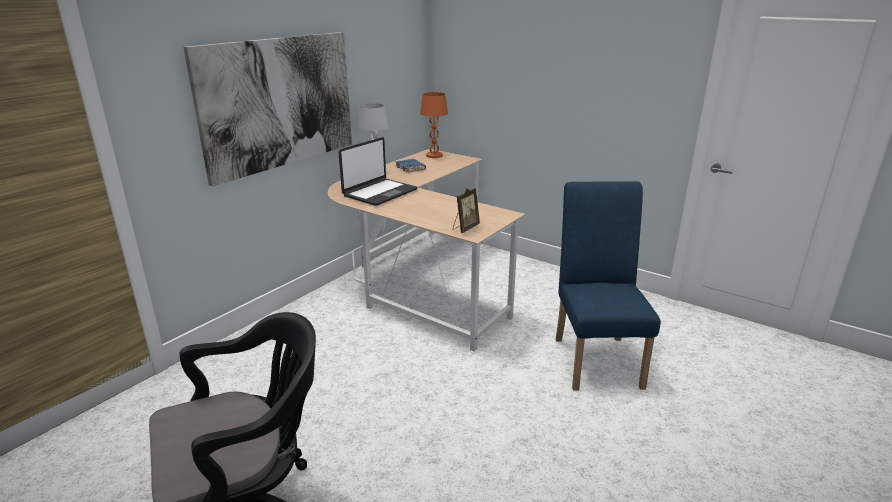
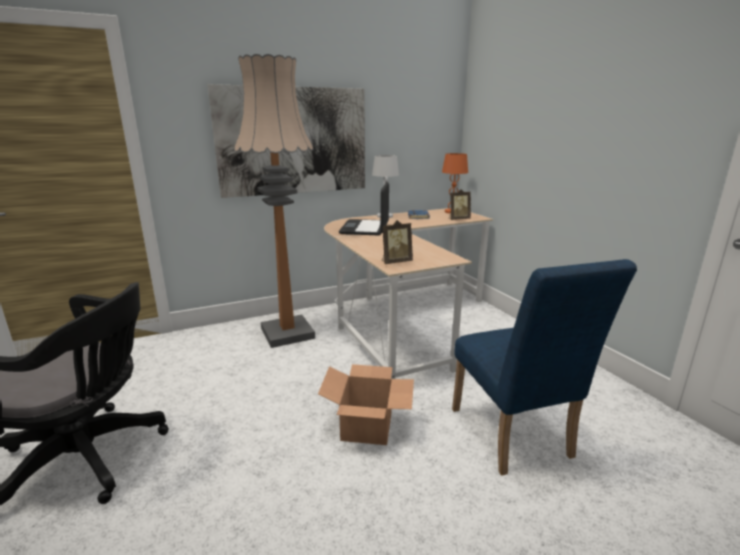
camera: 30 degrees right, 5 degrees down
laptop [339,137,418,206] -> laptop turned 120 degrees clockwise [339,182,389,235]
blue chair [556,181,661,391] -> blue chair turned 135 degrees clockwise [452,259,637,476]
none -> floor lamp [233,54,315,348]
none -> cardboard box [318,364,414,445]
none -> picture frame [449,189,471,220]

